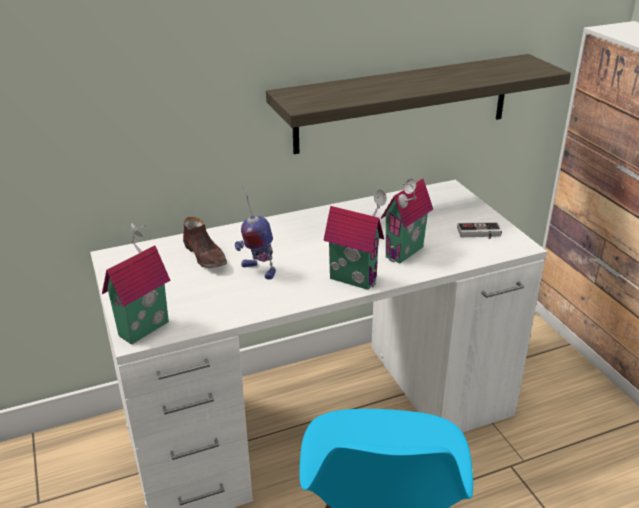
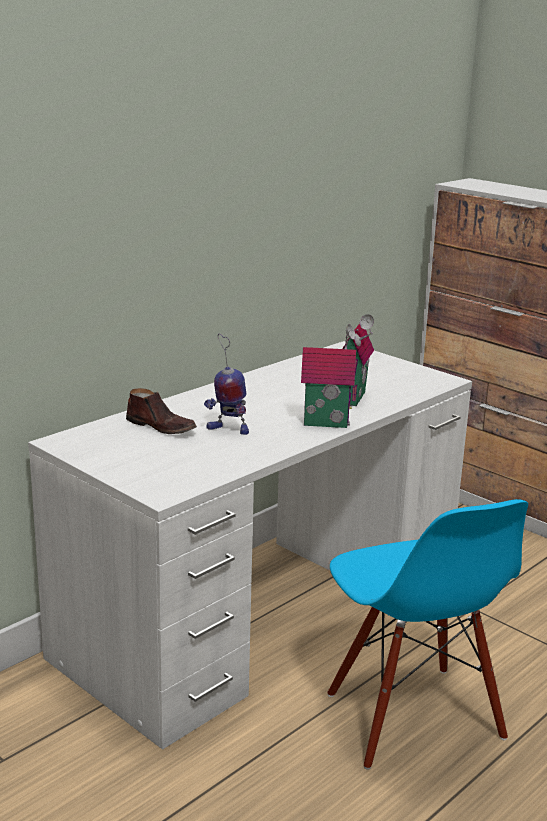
camera: 25 degrees left, 10 degrees down
toy house [102,223,171,345] -> none
shelf [266,54,571,154] -> none
game controller [457,222,502,239] -> none

